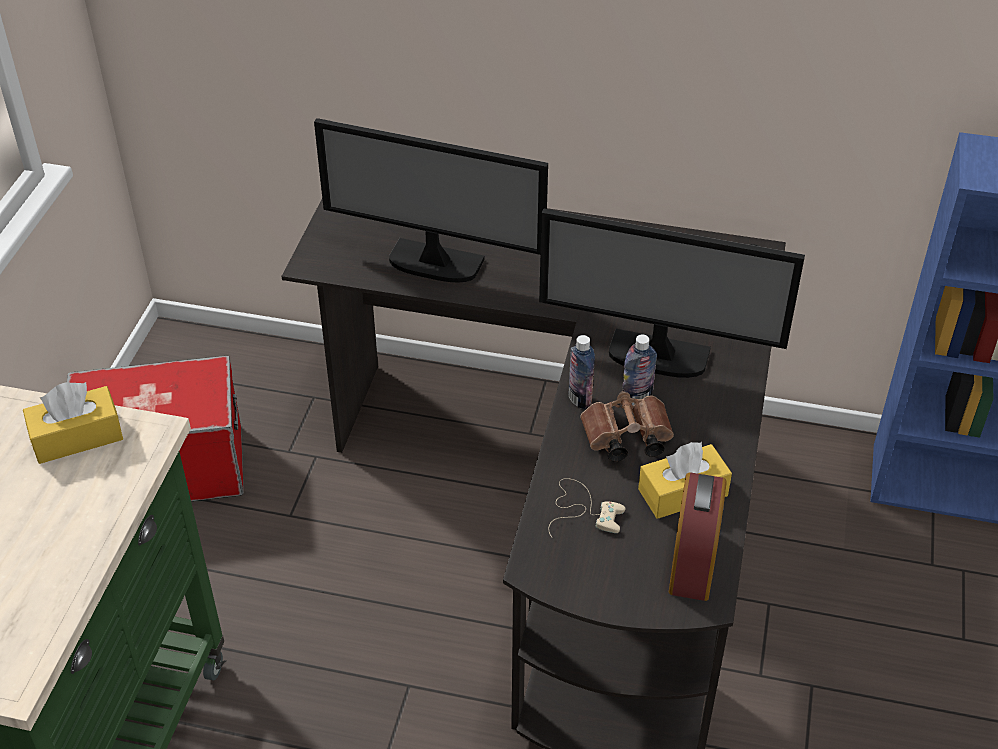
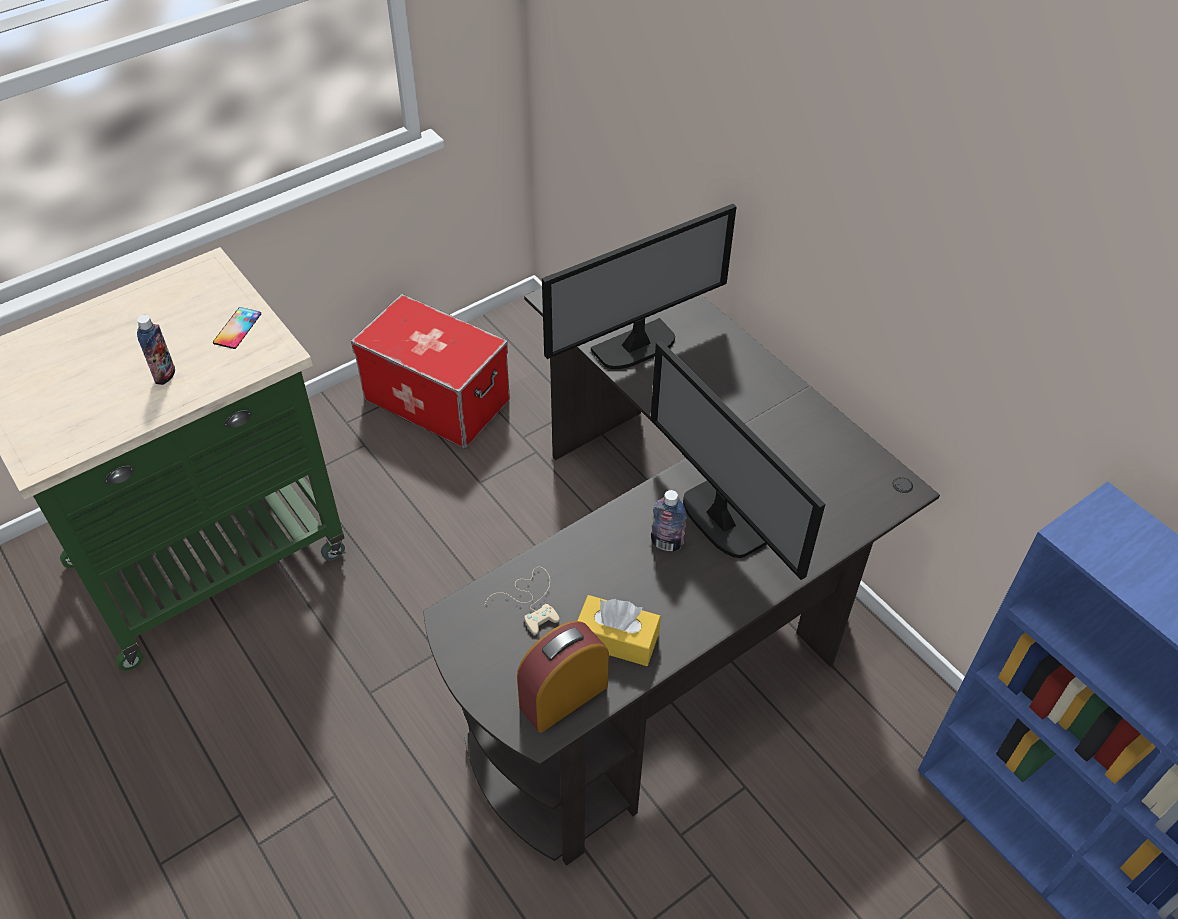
camera: 40 degrees right, 5 degrees up
yellow tissue box [23,382,123,464] -> phone [213,307,261,349]
monitor [314,118,548,283] -> monitor turned 90 degrees counterclockwise [542,204,737,369]
bottle [568,335,595,410] -> bottle moved to [137,315,175,385]
brown binoculars [580,391,674,462] -> none

